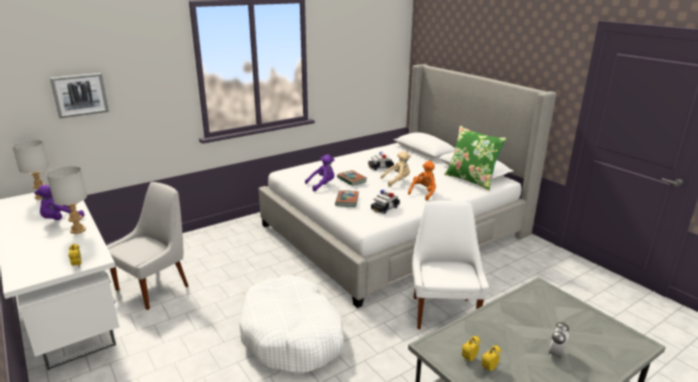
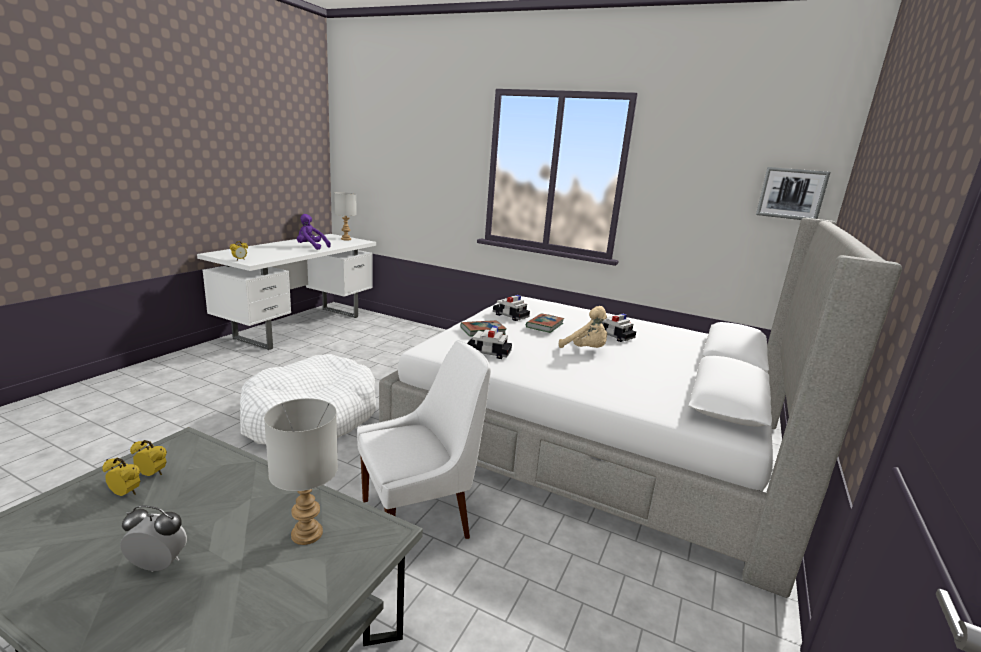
camera: 60 degrees right, 5 degrees down
grey table lamp [46,166,87,234] -> grey table lamp moved to [264,398,338,545]
picture [50,73,109,118] -> picture moved to [756,167,830,220]
white chair [106,182,189,310] -> none
purple plush toy [305,155,335,192] -> toy car [493,295,530,321]
orange plush toy [408,161,436,201] -> none
green pillow [444,126,507,190] -> none

